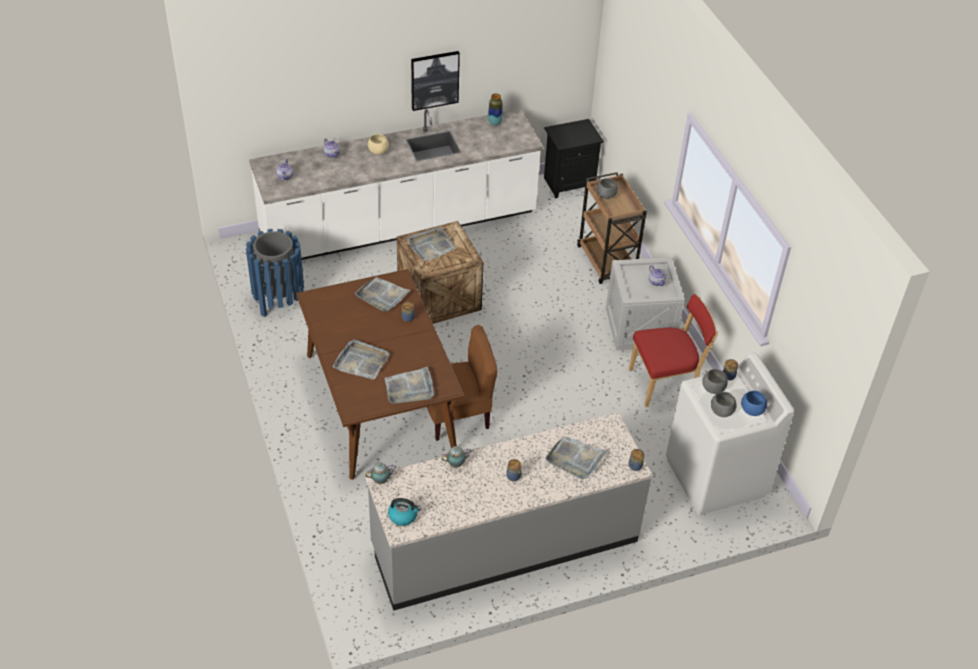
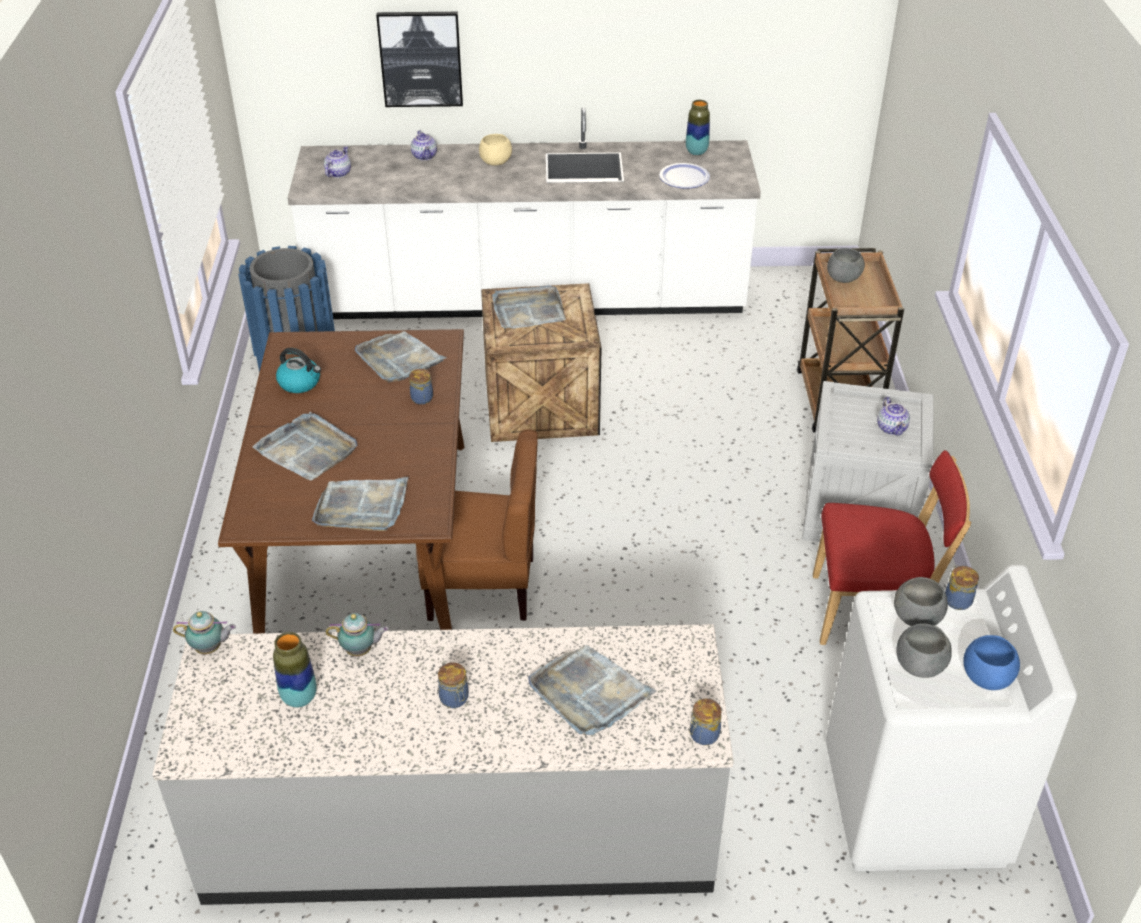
camera: 20 degrees right, 5 degrees down
kettle [388,498,422,526] -> kettle moved to [276,348,321,393]
picture [411,51,460,111] -> picture moved to [376,12,463,107]
black nightstand [544,119,604,198] -> none
none -> vase [273,632,317,707]
none -> plate [659,163,710,189]

